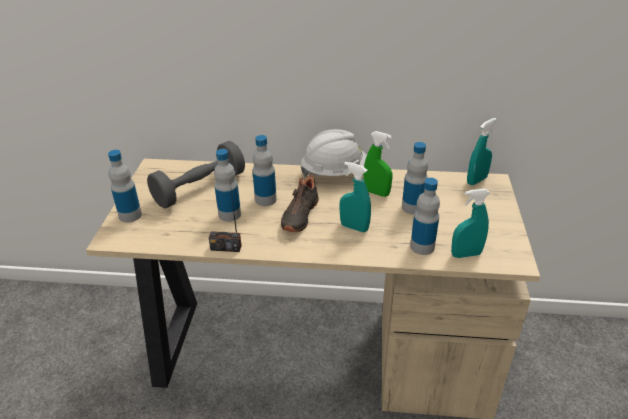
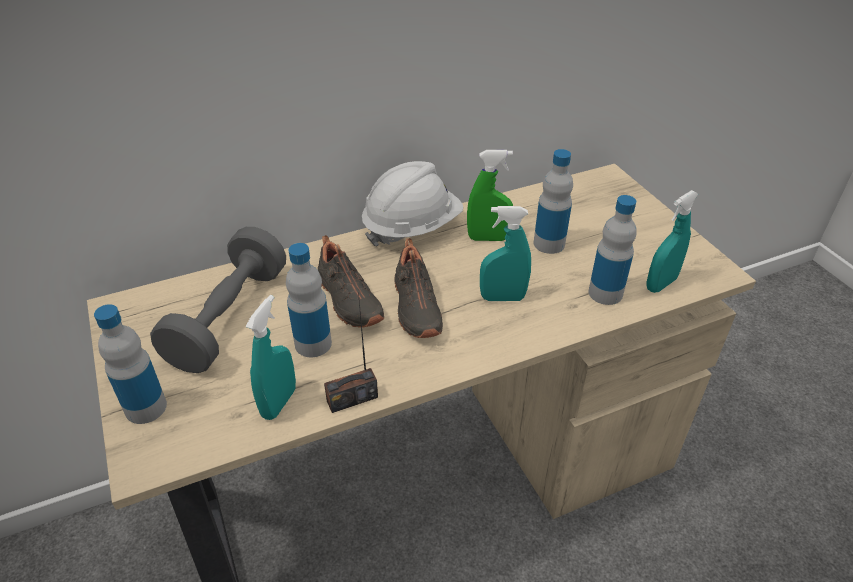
camera: 30 degrees left, 5 degrees up
bottle [252,135,277,206] -> black shoe [318,235,384,328]
turquoise spray bottle [467,118,497,185] -> turquoise spray bottle moved to [246,295,296,420]

